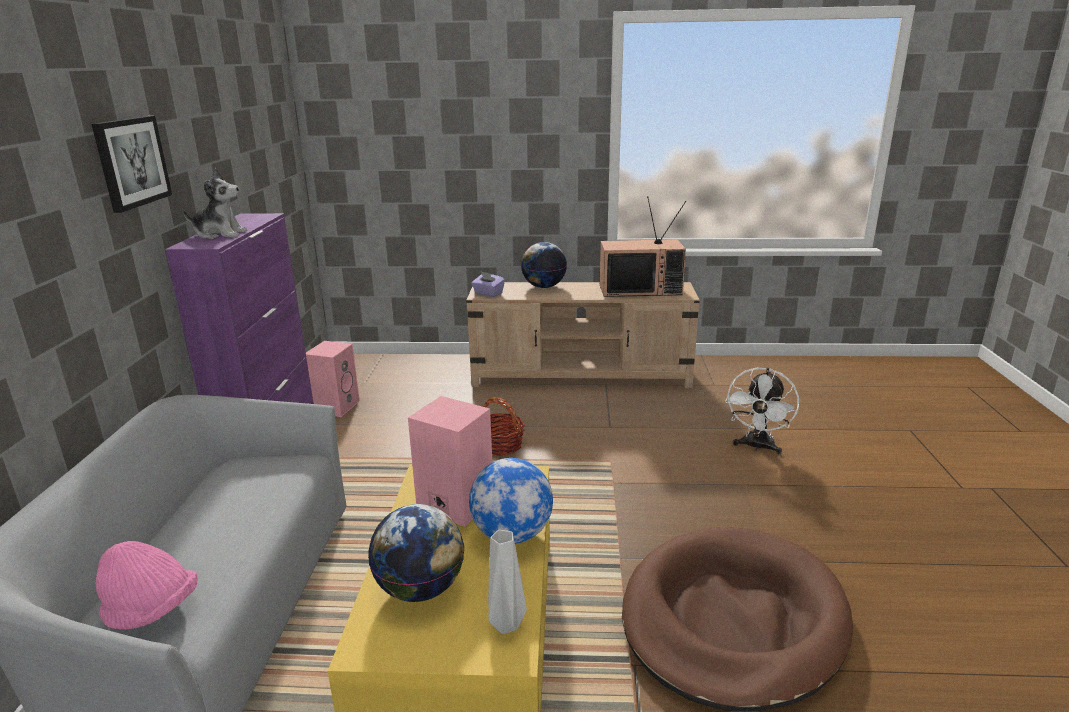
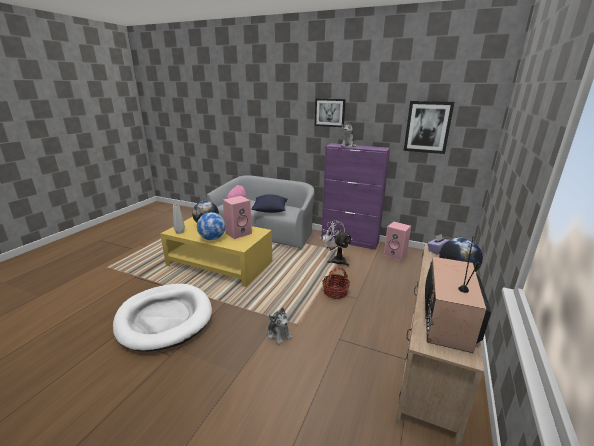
camera: 110 degrees right, 0 degrees up
brown dog bed [622,527,853,712] -> white dog bed [113,284,212,352]
white fan [725,368,799,454] -> white fan moved to [321,220,353,266]
none -> blue pillow [251,195,288,213]
none -> plush toy [268,307,292,345]
none -> picture [404,101,454,154]

